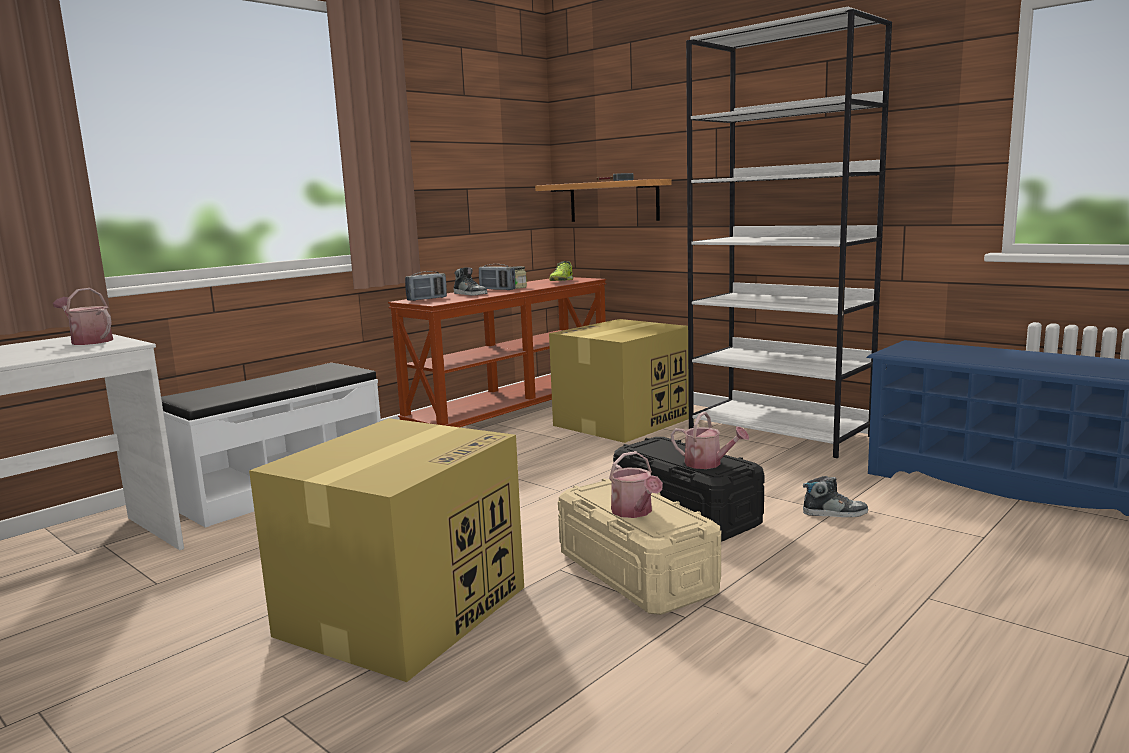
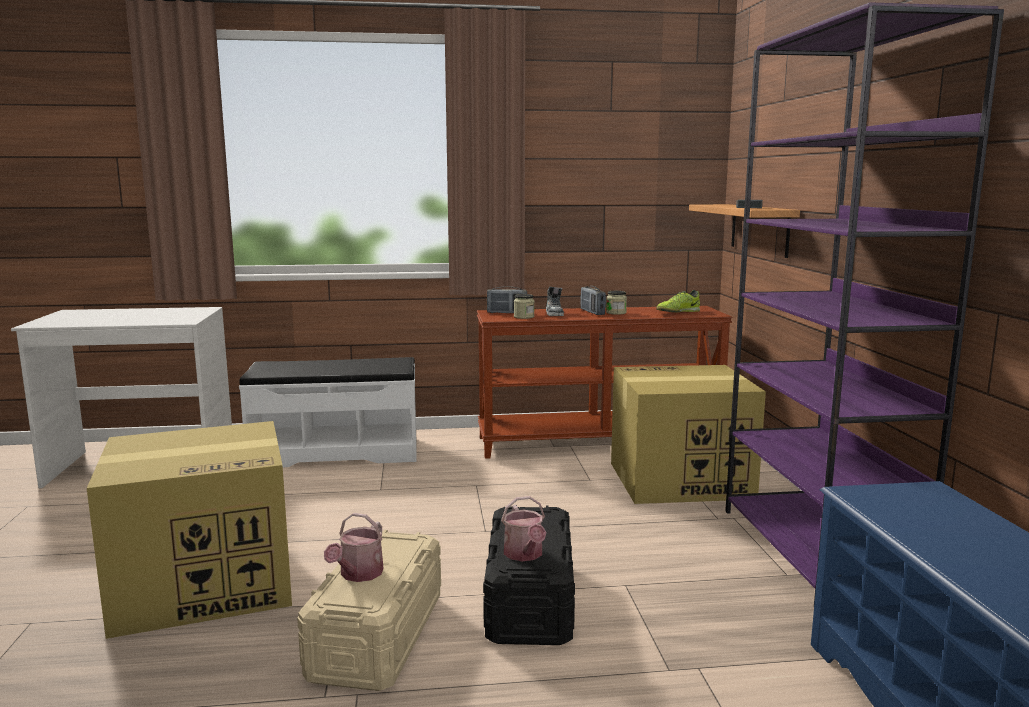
camera: 40 degrees right, 0 degrees up
watering can [53,288,113,345] -> none
white bookcase [686,7,892,458] -> purple bookcase [725,2,1004,603]
shoe [803,476,868,517] -> none
none -> jar [514,294,534,319]

